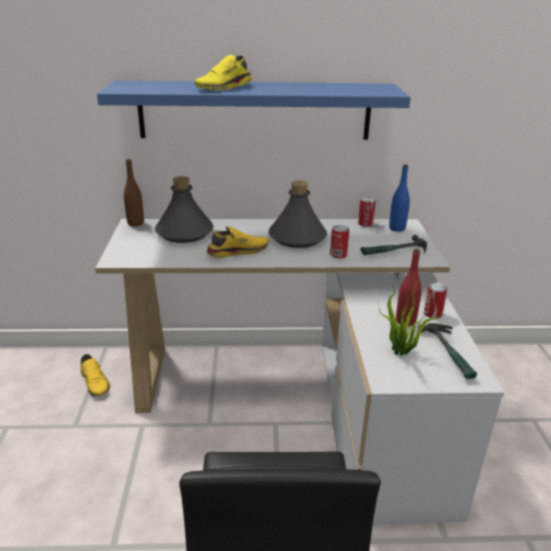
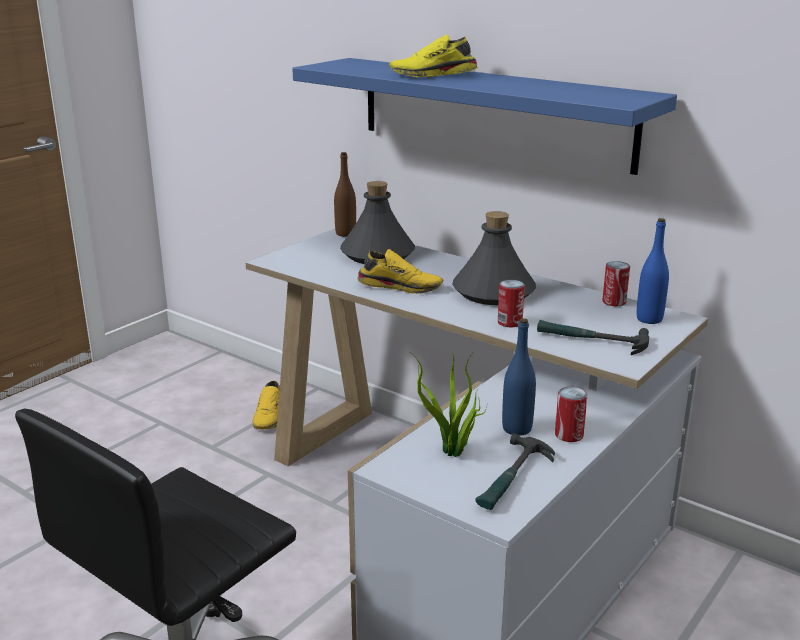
camera: 40 degrees right, 5 degrees down
red bottle [396,249,422,326] -> blue bottle [502,318,536,436]

